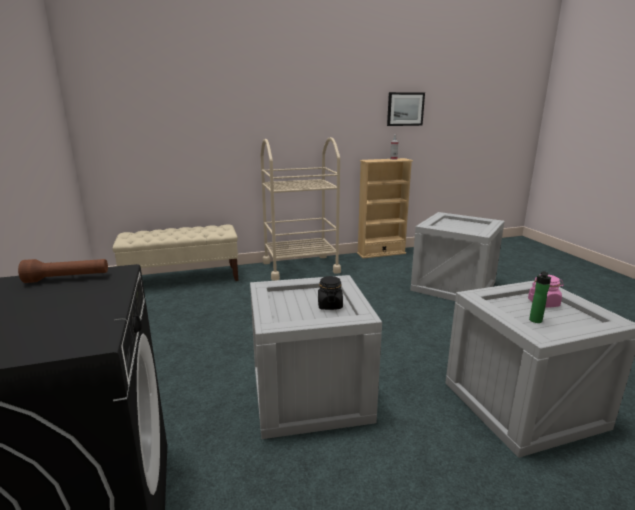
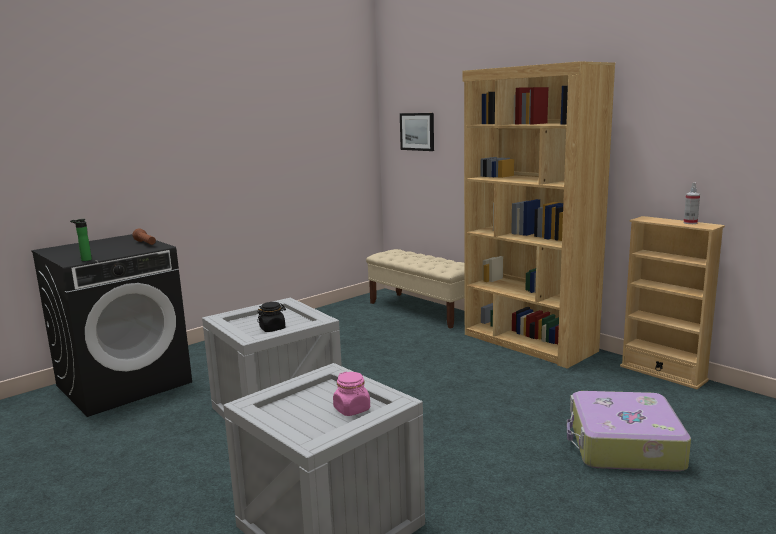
camera: 65 degrees right, 5 degrees down
beige cart [260,137,341,281] -> brown bookcase [462,61,615,369]
picture [387,92,425,126] -> picture moved to [400,113,434,151]
crate [410,212,505,301] -> suitcase [567,391,691,472]
bottle [529,271,551,323] -> bottle moved to [70,219,92,261]

